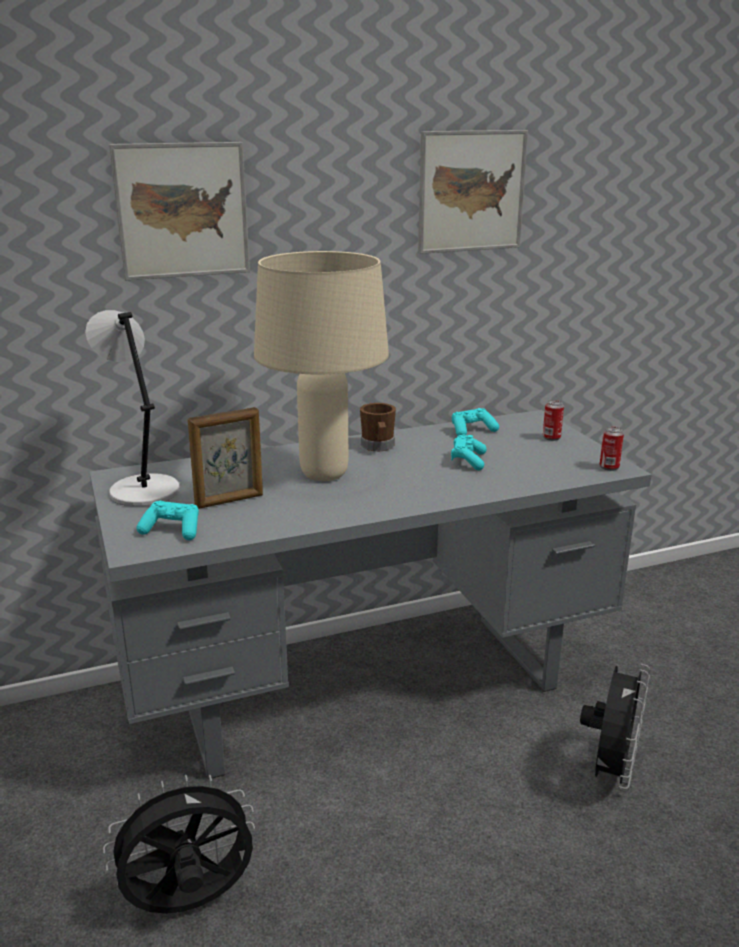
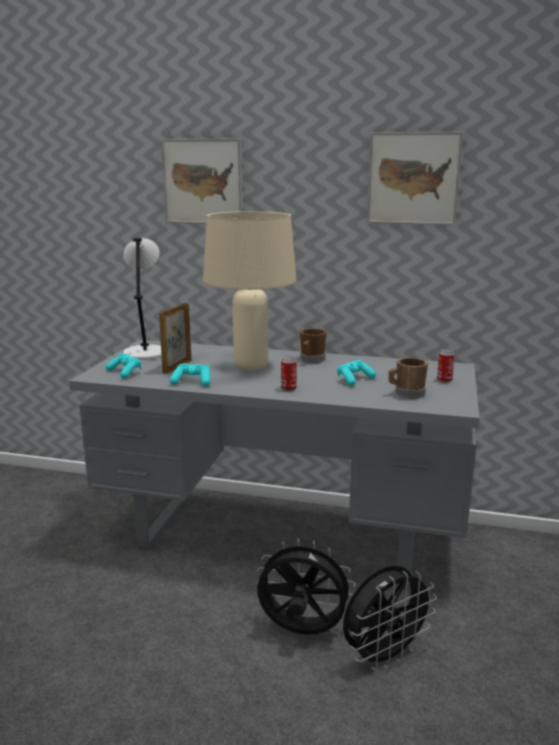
camera: 35 degrees right, 5 degrees down
black fan [103,775,255,914] -> black fan moved to [257,538,355,635]
picture frame [188,407,263,509] -> picture frame turned 105 degrees clockwise [159,303,191,374]
turquoise game controller [452,408,499,436] -> turquoise game controller moved to [170,364,210,387]
can [600,427,624,471] -> can moved to [281,356,297,391]
none -> brown mug [388,358,428,399]

